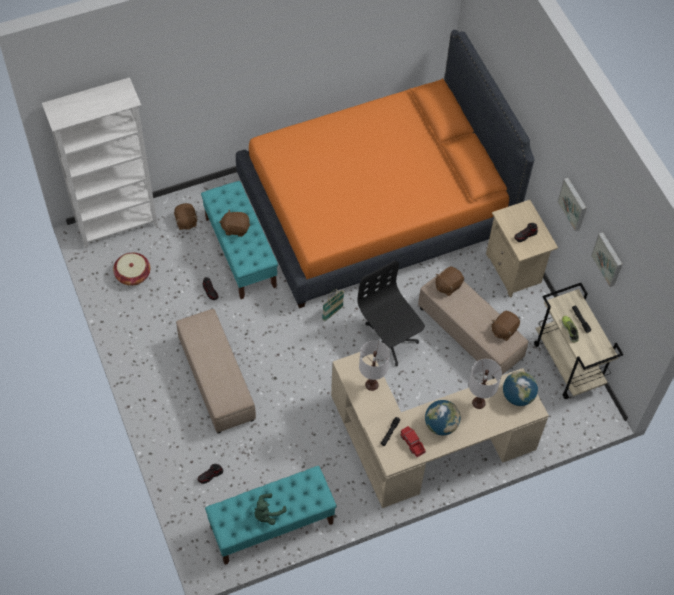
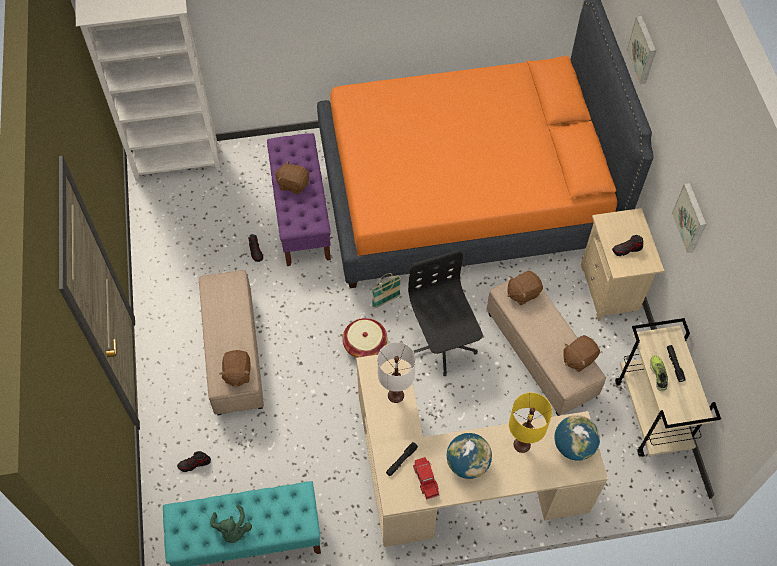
camera: 15 degrees right, 0 degrees up
basket [113,253,150,286] -> basket moved to [343,318,387,358]
brown plush toy [174,203,198,230] -> brown plush toy moved to [220,350,251,388]
turquoise bench [201,181,278,299] -> purple bench [267,133,331,266]
green plush toy [254,493,286,525] -> green plush toy turned 75 degrees counterclockwise [210,505,252,543]
white table lamp [469,359,502,409] -> yellow table lamp [509,393,552,453]
picture [591,232,623,287] -> picture moved to [627,16,656,84]

